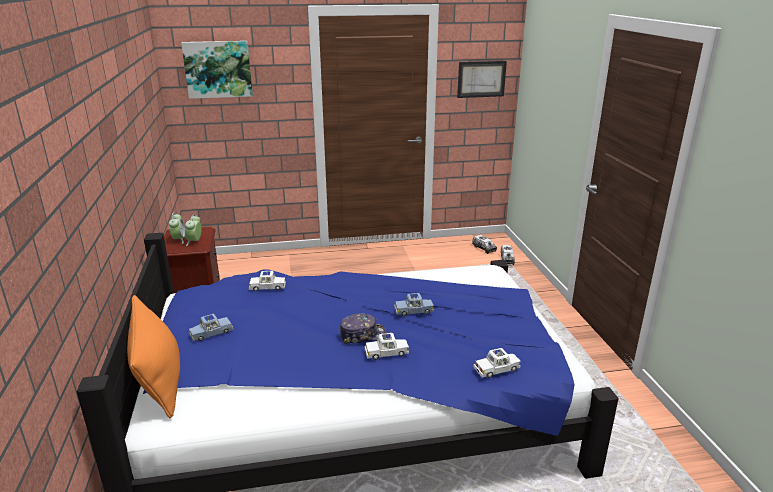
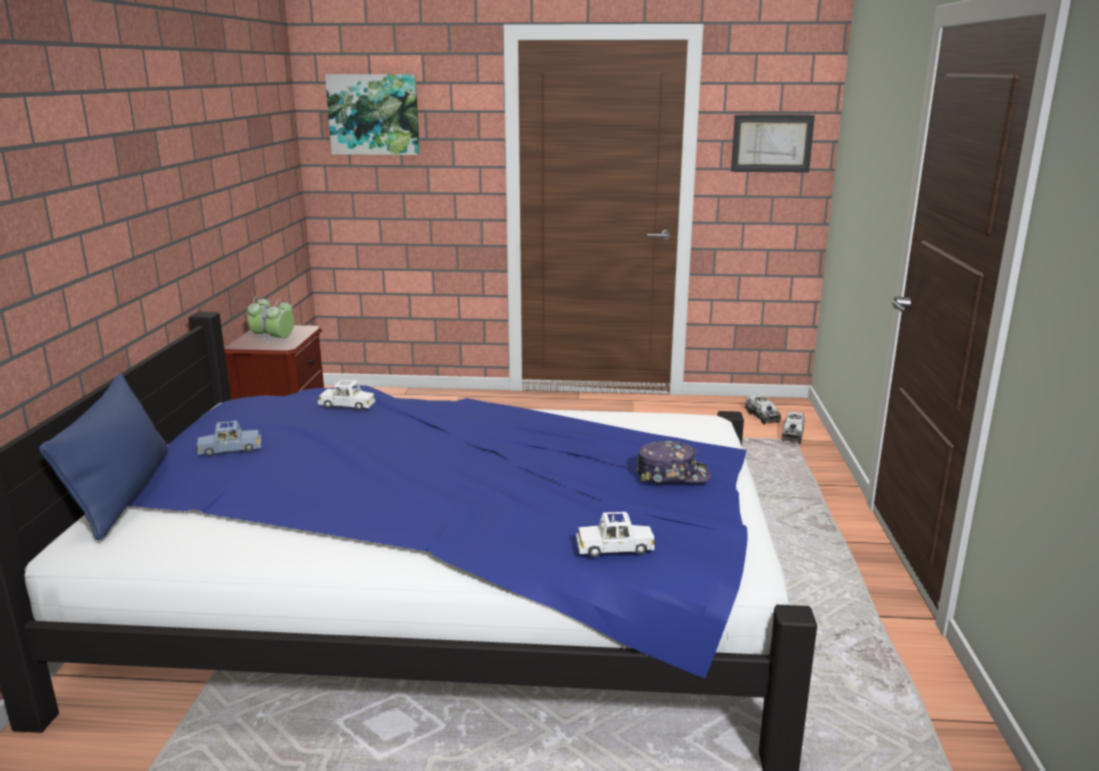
camera: 15 degrees right, 5 degrees down
orange pillow [127,295,180,418] -> blue pillow [39,374,168,541]
cap [339,313,387,344] -> cap moved to [635,441,712,483]
white toy car [365,333,409,360] -> none
blue toy car [394,293,434,316] -> none

